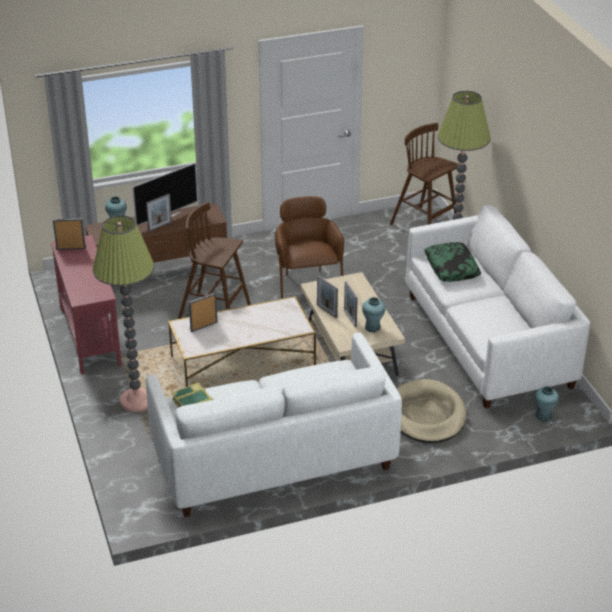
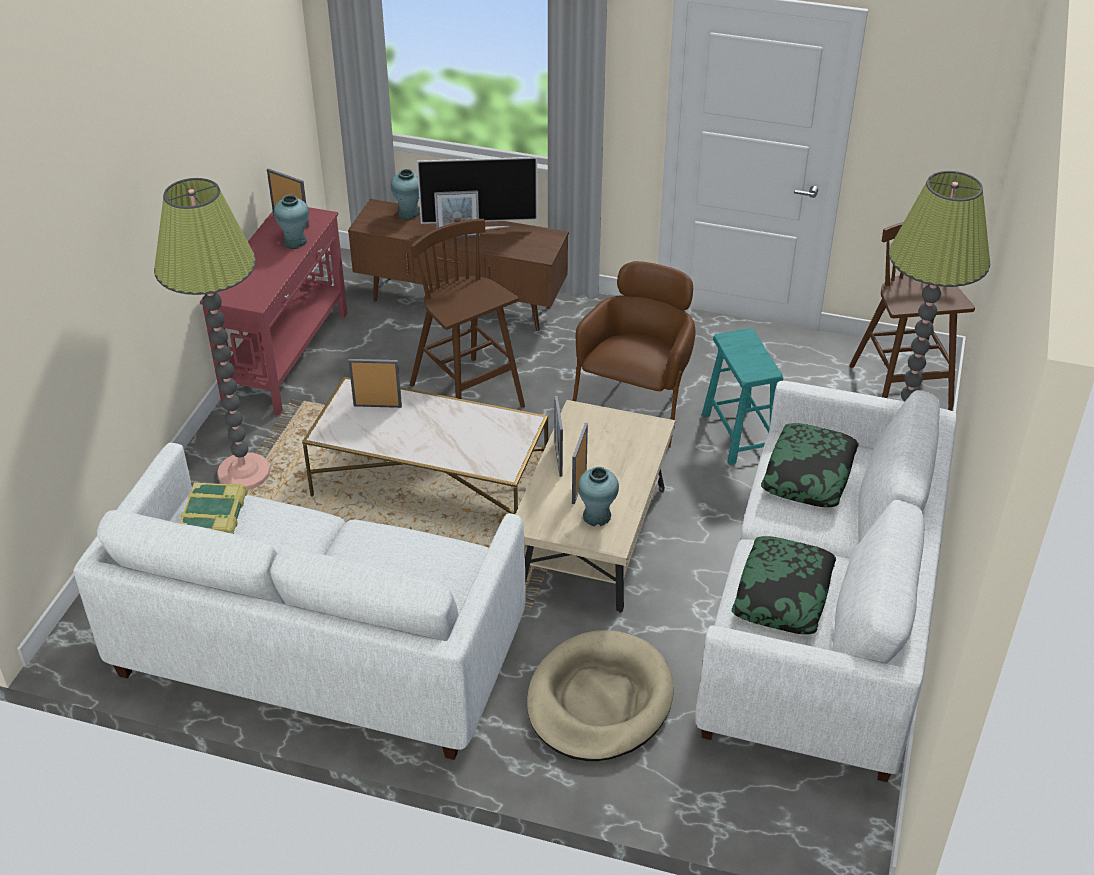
camera: 35 degrees right, 5 degrees up
turquoise vase [535,386,559,421] -> turquoise vase moved to [274,195,309,249]
none -> turquoise stool [702,328,783,465]
none -> pillow [732,536,836,635]

